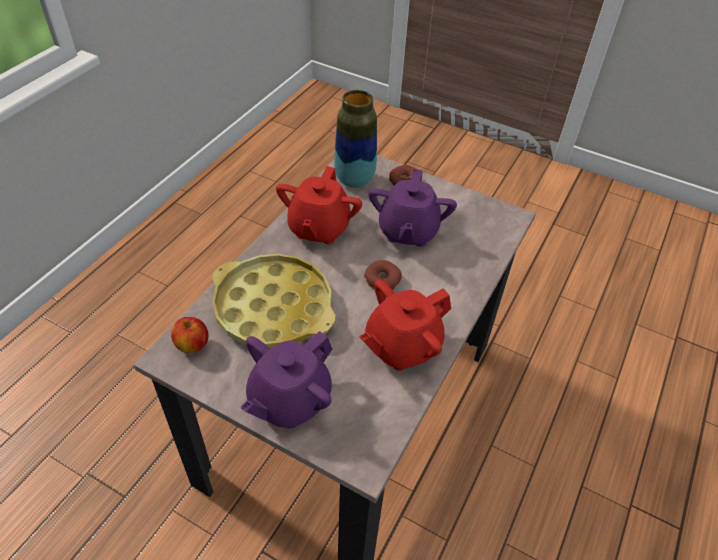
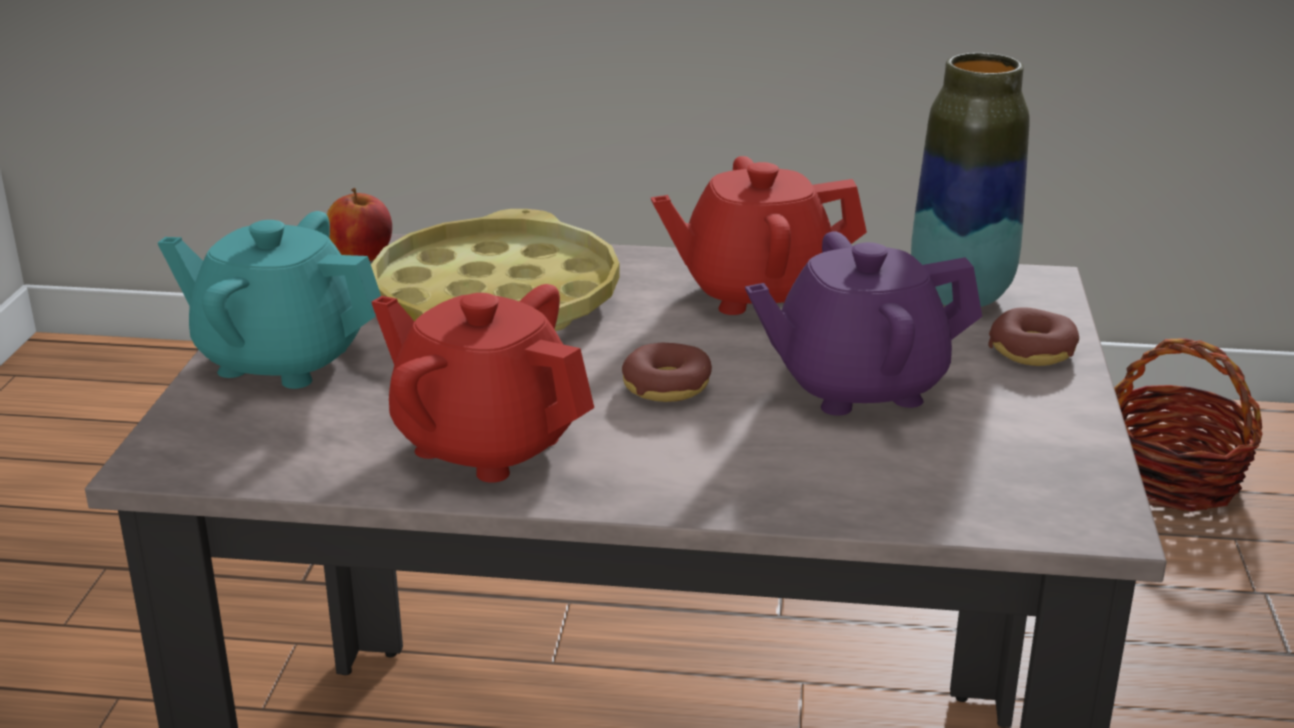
camera: 70 degrees right, 20 degrees down
purple teapot [241,331,332,429] -> turquoise teapot [158,211,381,389]
none -> basket [1114,338,1262,512]

